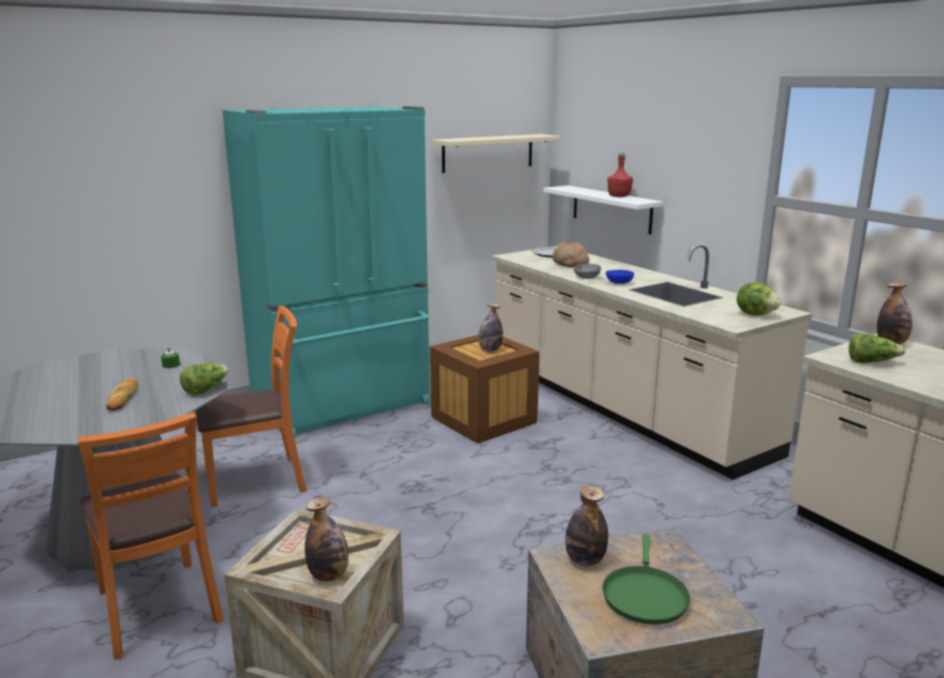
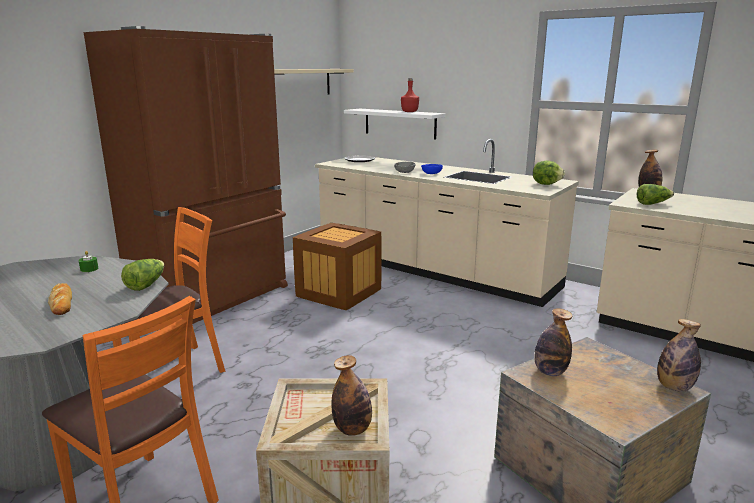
camera: 20 degrees left, 0 degrees up
turquoise fridge [222,106,430,438] -> brown fridge [84,26,288,324]
bottle [478,304,503,352] -> bottle moved to [657,319,701,392]
bread [552,242,589,267] -> none
green frying pan [602,534,690,625] -> none

